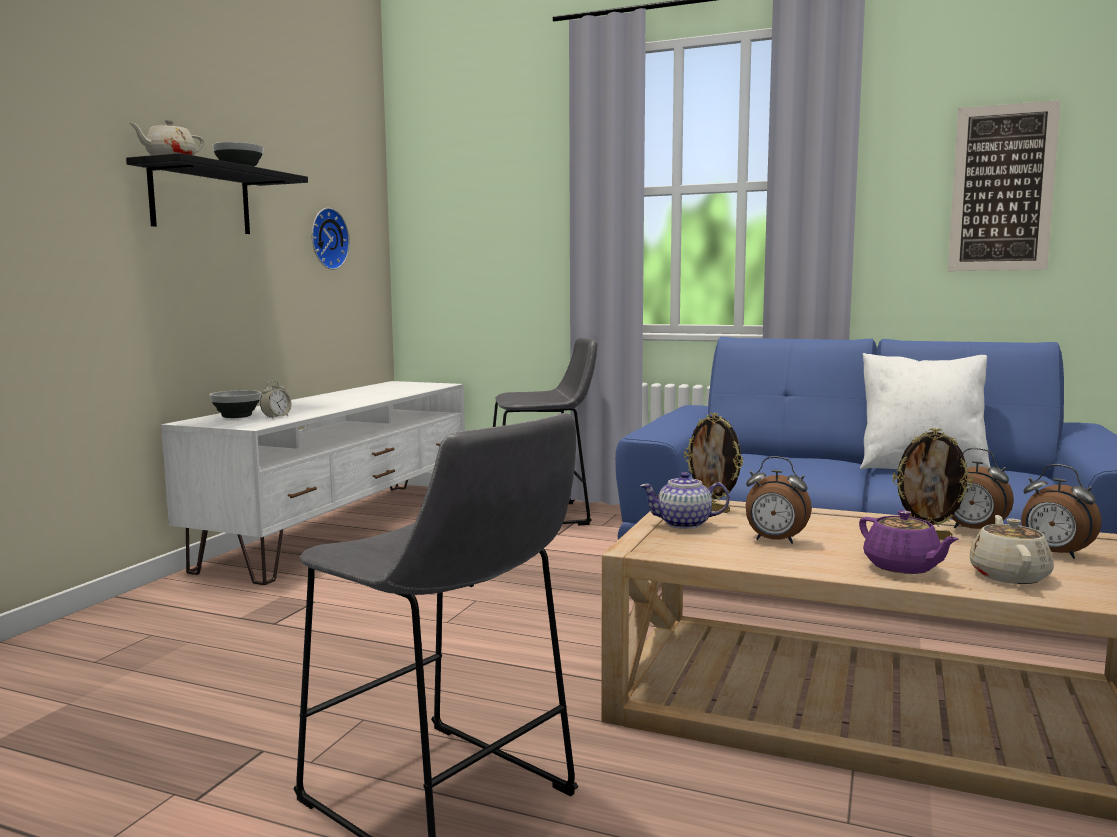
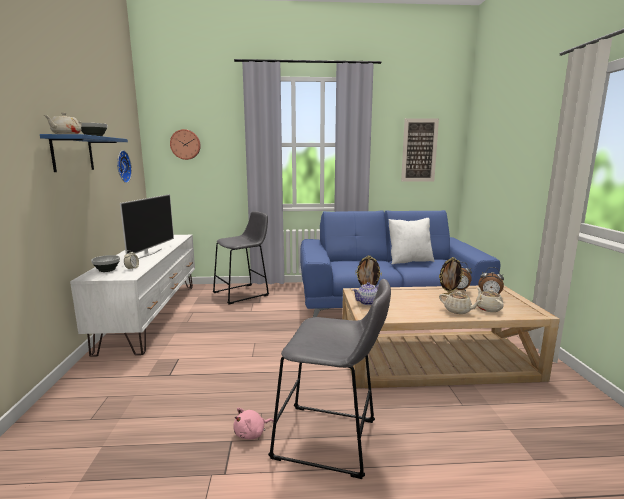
camera: 25 degrees left, 5 degrees up
black shelf [126,153,308,234] -> blue shelf [40,134,128,172]
alarm clock [746,456,812,544] -> none
purple teapot [859,510,959,574] -> beige teapot [439,291,482,314]
none -> television [120,194,174,259]
none -> wall clock [170,129,201,160]
none -> pink plush toy [233,408,274,439]

